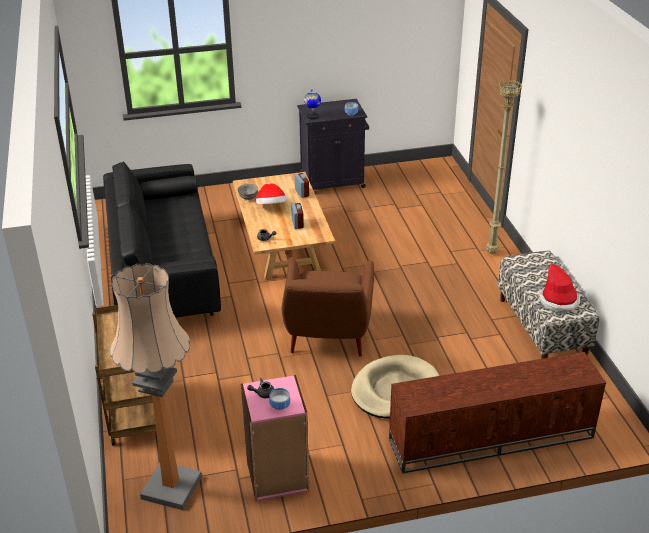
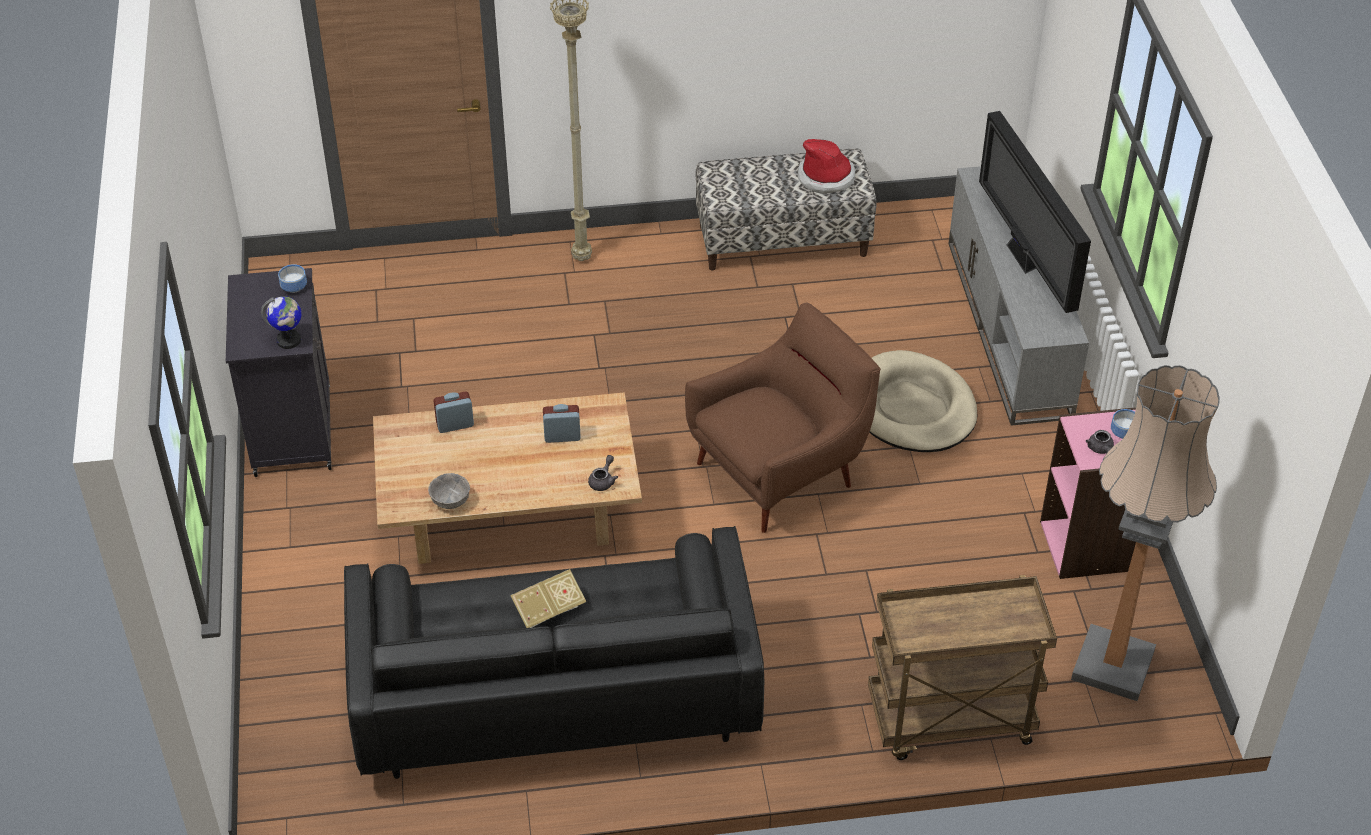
camera: 85 degrees left, 10 degrees up
hat [256,183,287,204] -> none
brown armchair [282,257,374,357] -> brown armchair turned 45 degrees counterclockwise [685,303,881,533]
brown tv stand [389,352,606,474] -> grey tv stand [948,166,1089,426]
none -> book [510,569,587,628]
none -> television [979,111,1091,313]

